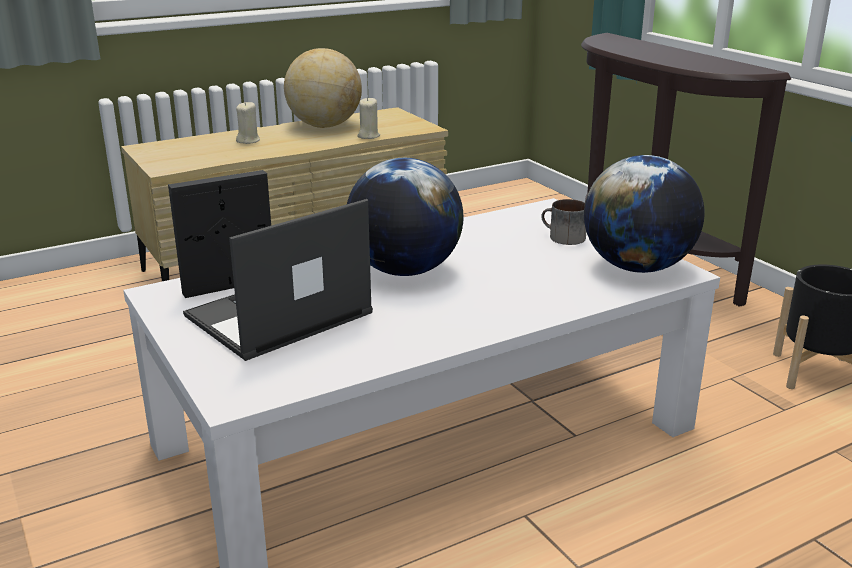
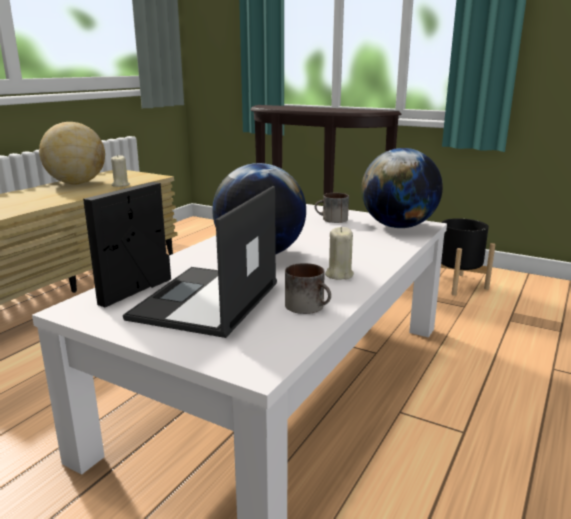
camera: 30 degrees left, 5 degrees down
beige candle [236,101,260,144] -> beige candle moved to [325,227,354,280]
none -> mug [285,263,331,314]

